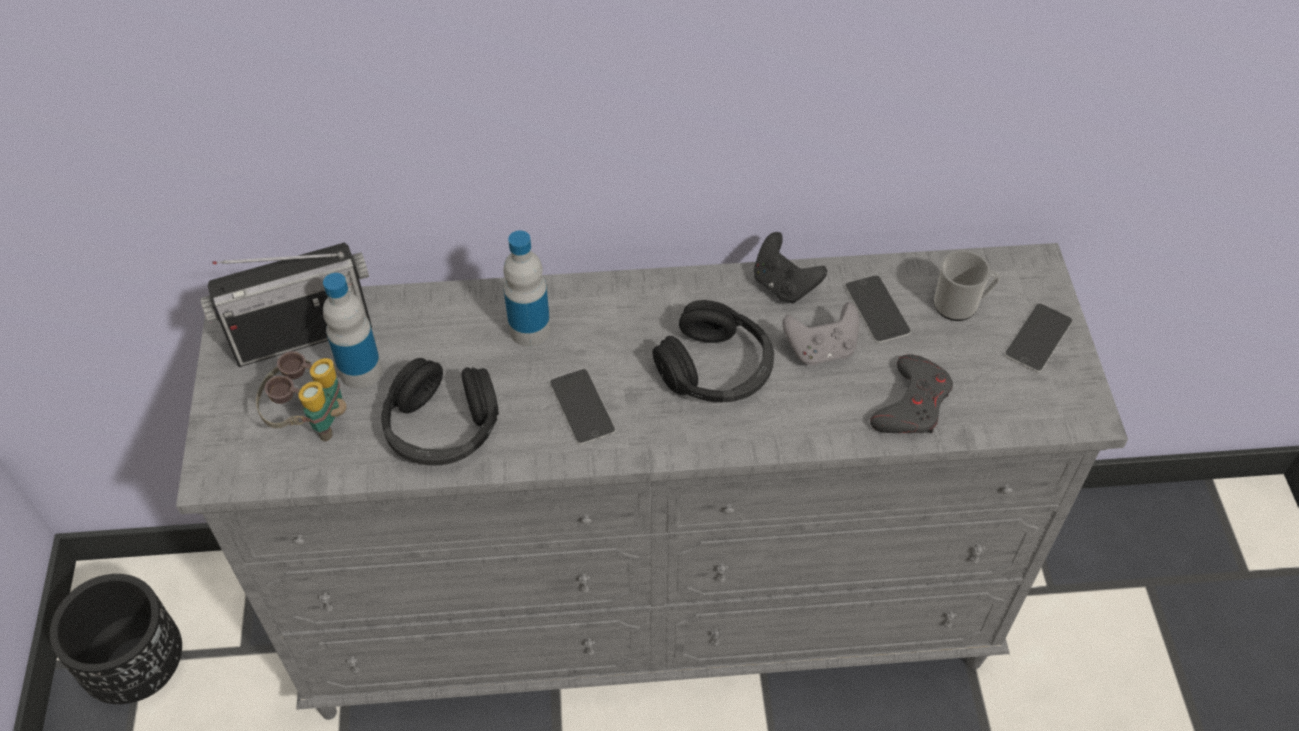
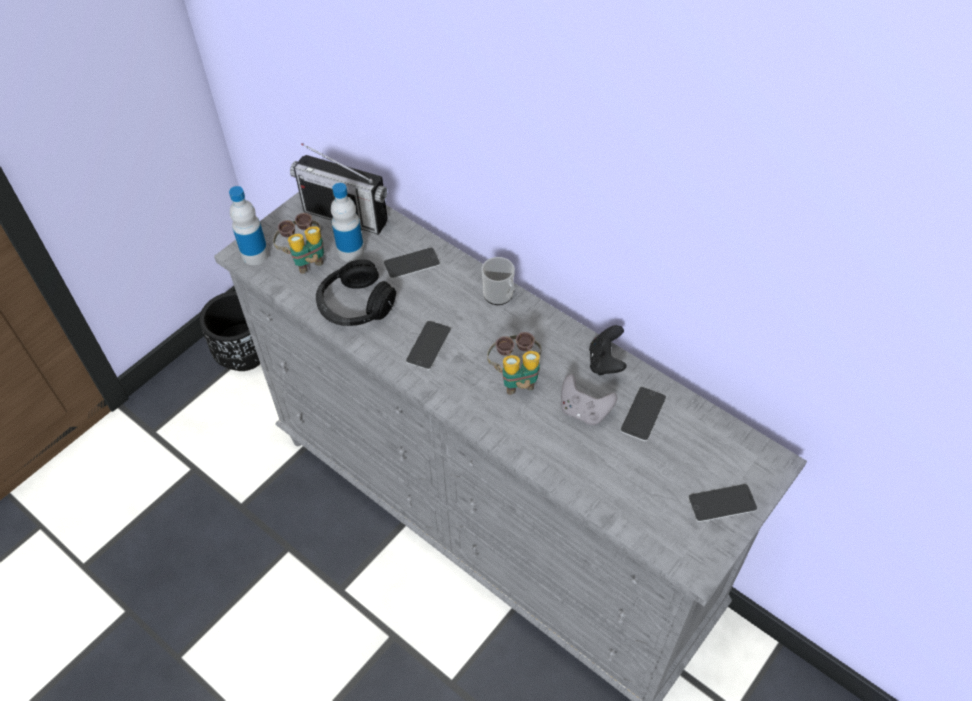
camera: 45 degrees right, 0 degrees up
bottle [503,231,551,347] -> bottle moved to [229,186,269,265]
black headphones [652,300,774,402] -> binoculars [487,332,541,395]
grey game controller [870,354,953,434] -> none
mug [934,250,1000,321] -> mug moved to [481,257,515,305]
none -> phone [383,247,441,279]

